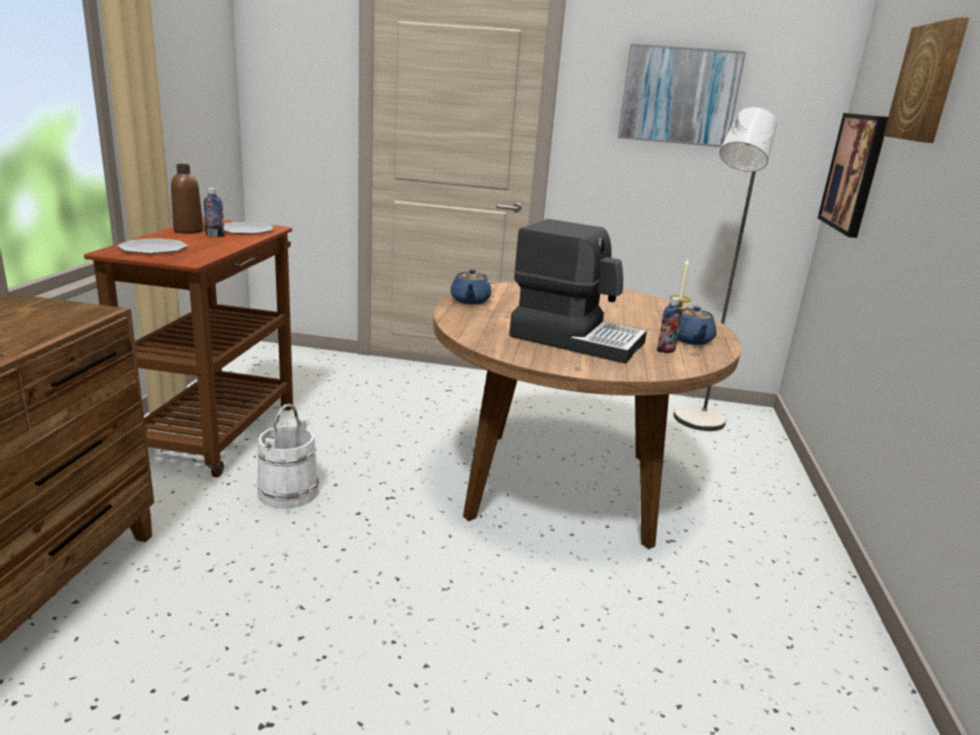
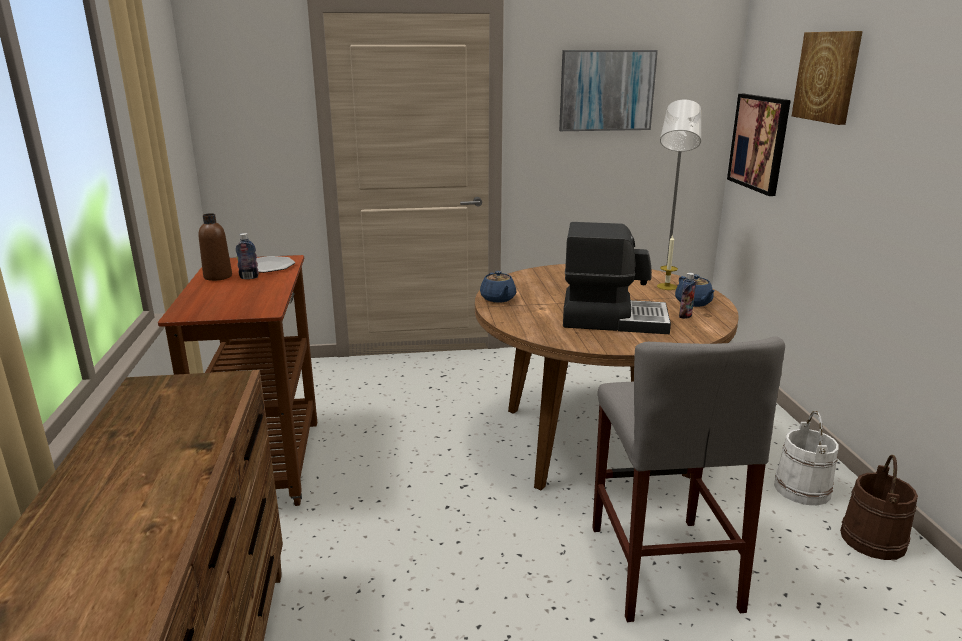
camera: 15 degrees left, 0 degrees up
plate [117,238,188,254] -> none
white bucket [257,404,319,509] -> white bucket moved to [774,411,839,505]
none -> grey stool [592,337,785,622]
none -> brown bucket [840,455,918,560]

